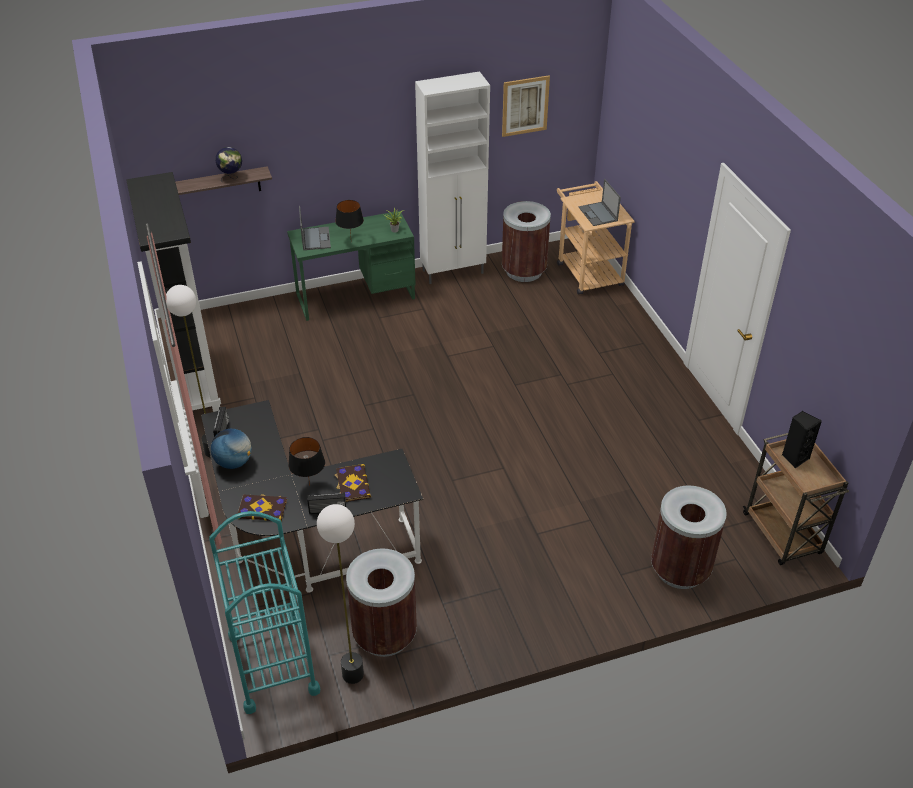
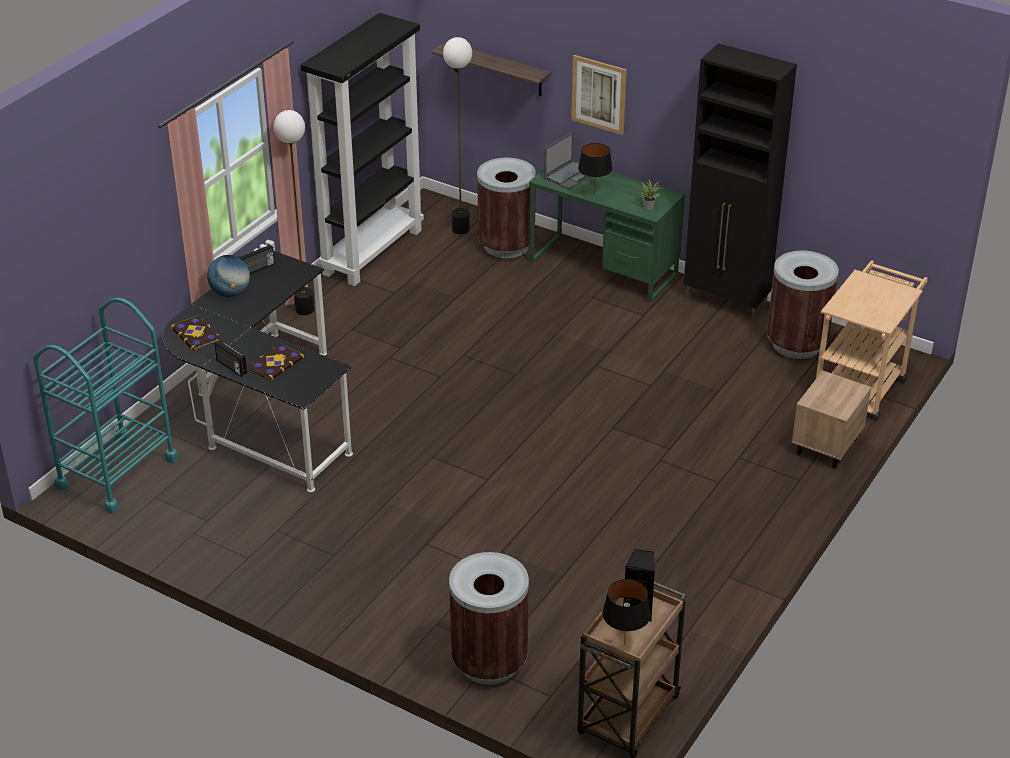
camera: 50 degrees right, 5 degrees down
globe [215,147,242,180] -> none
black table lamp [288,437,325,485] -> black table lamp moved to [602,579,650,645]
floor lamp [317,504,364,684] -> floor lamp moved to [443,37,472,234]
brown trash can [346,548,417,657] -> brown trash can moved to [477,158,536,258]
white cabinet [415,71,490,284] -> black cabinet [684,43,797,321]
picture [502,75,550,137] -> picture moved to [571,55,627,135]
laptop [579,179,621,226] -> none
none -> beige nightstand [792,371,871,468]

